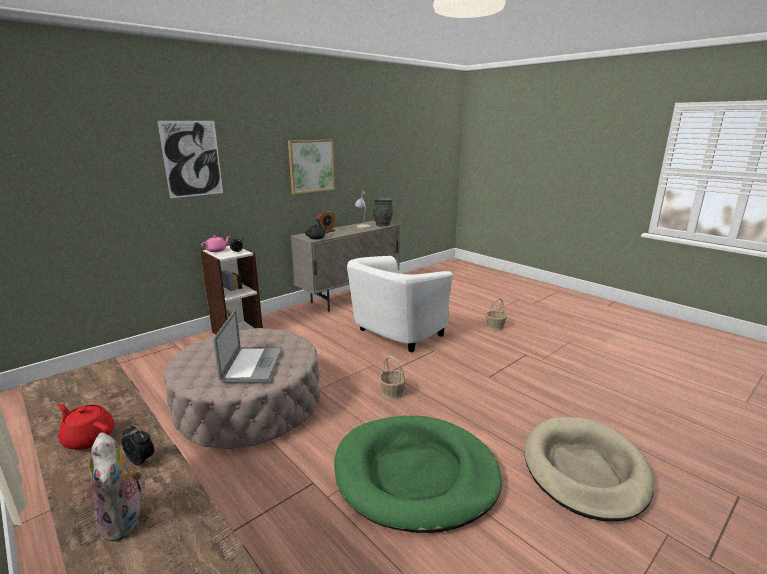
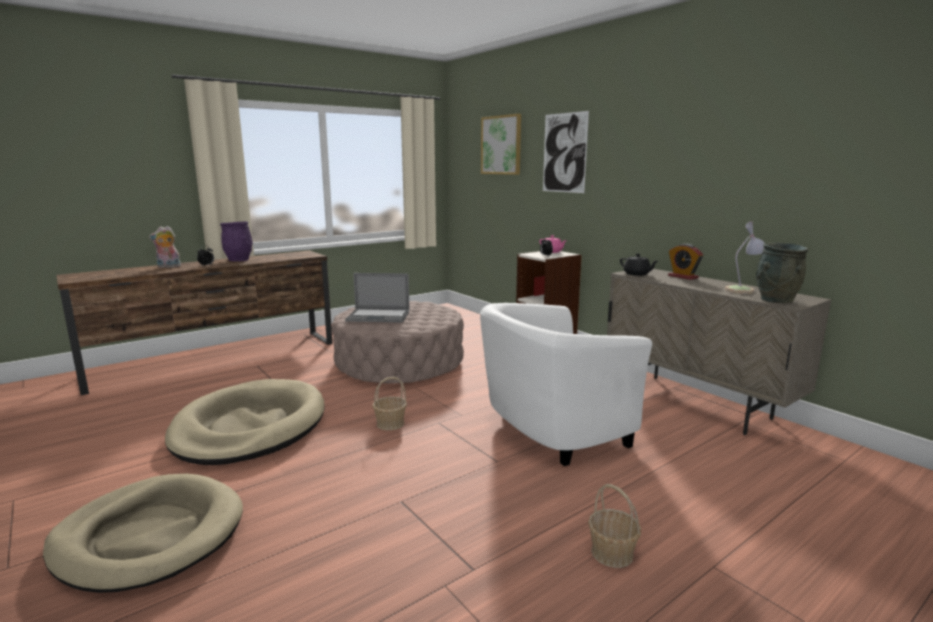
camera: 95 degrees right, 5 degrees down
red teapot [58,404,114,450] -> purple vase [220,221,253,262]
picture [288,140,335,194] -> picture moved to [481,114,521,175]
green dog bed [334,416,502,533] -> beige dog bed [165,379,325,465]
white armchair [347,256,453,353] -> white armchair turned 75 degrees counterclockwise [480,303,652,466]

